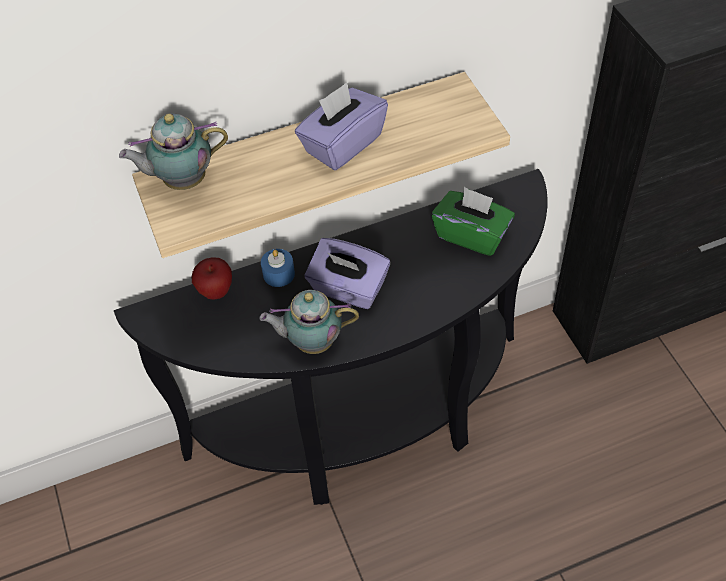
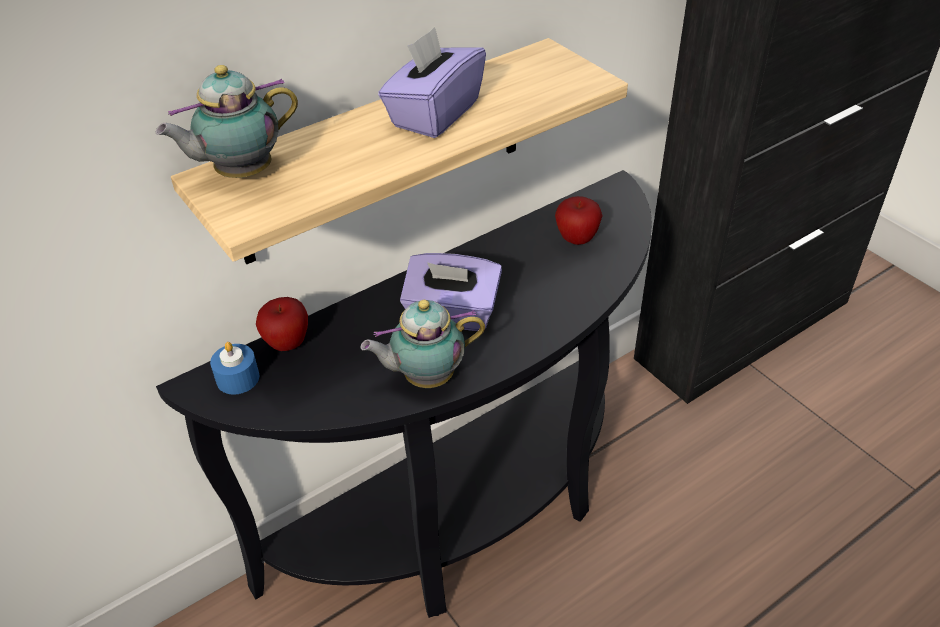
camera: 15 degrees left, 10 degrees down
blue candle [261,249,295,287] -> blue candle moved to [210,342,259,395]
green tissue box [432,187,515,256] -> apple [555,196,603,245]

